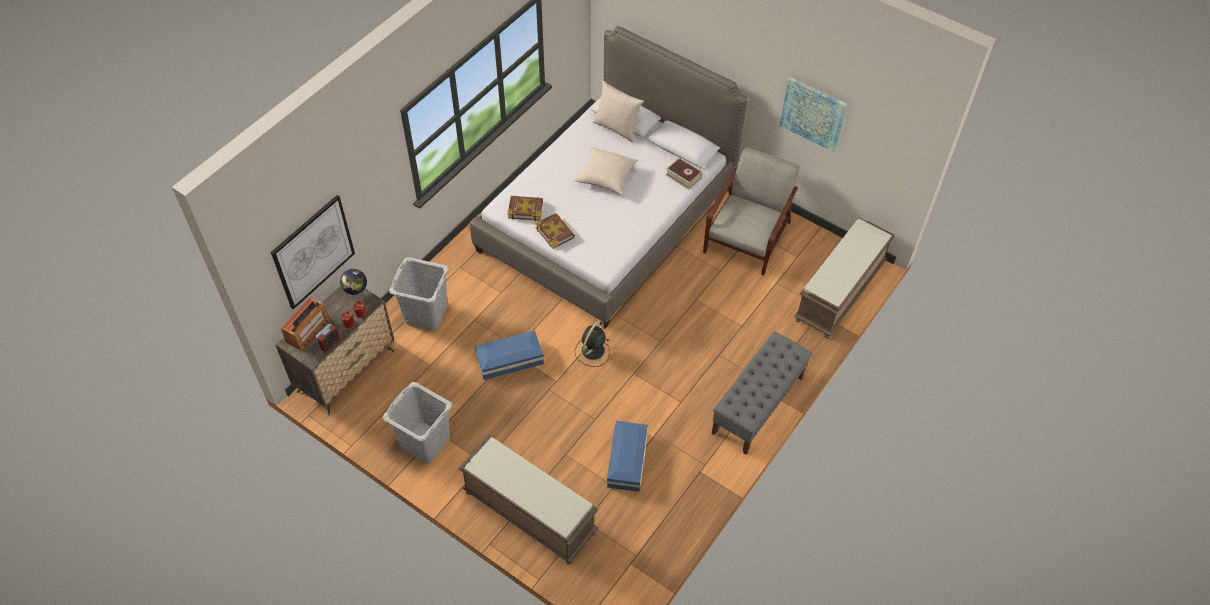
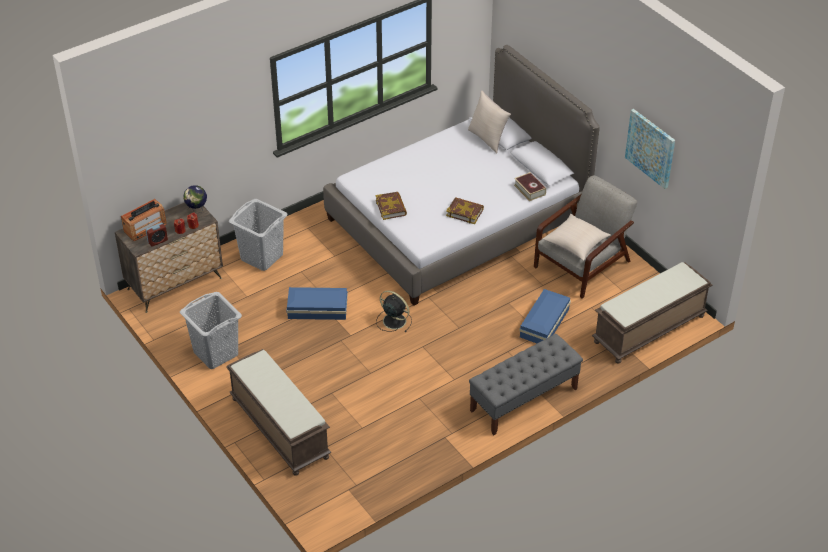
camera: 20 degrees right, 10 degrees down
picture [271,195,355,309] -> none
book [507,196,543,221] -> book moved to [446,197,484,224]
beige pillow [574,147,638,194] -> beige pillow moved to [543,214,611,261]
black fan [575,320,610,367] -> black fan turned 75 degrees clockwise [376,291,412,332]
blue storage box [607,421,648,492] -> blue storage box moved to [519,289,571,343]

